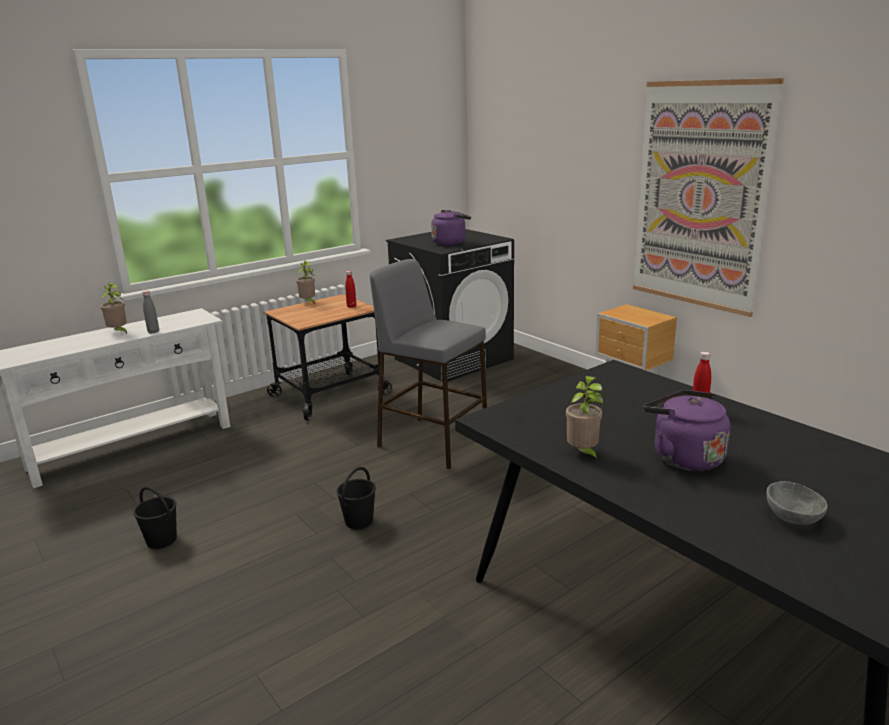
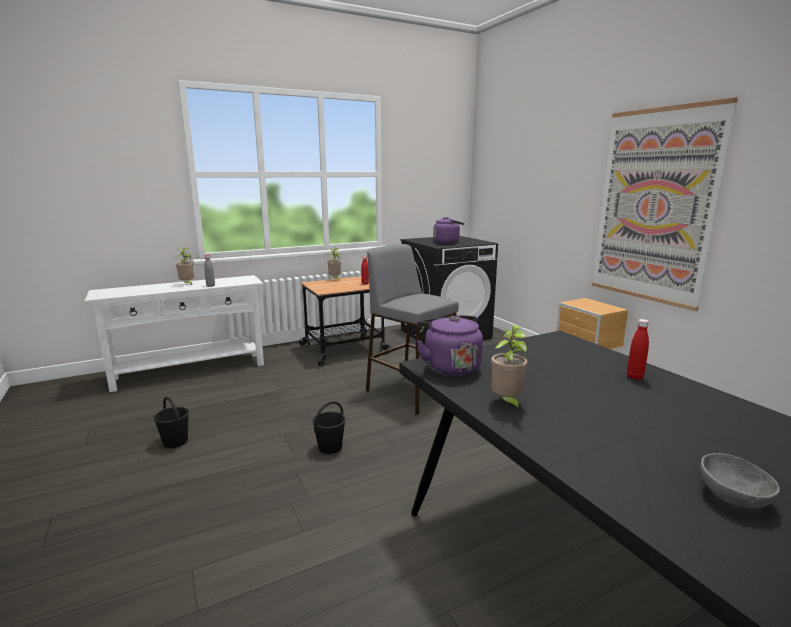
camera: 10 degrees right, 5 degrees down
purple kettle [643,390,731,471] -> purple kettle moved to [417,315,483,377]

